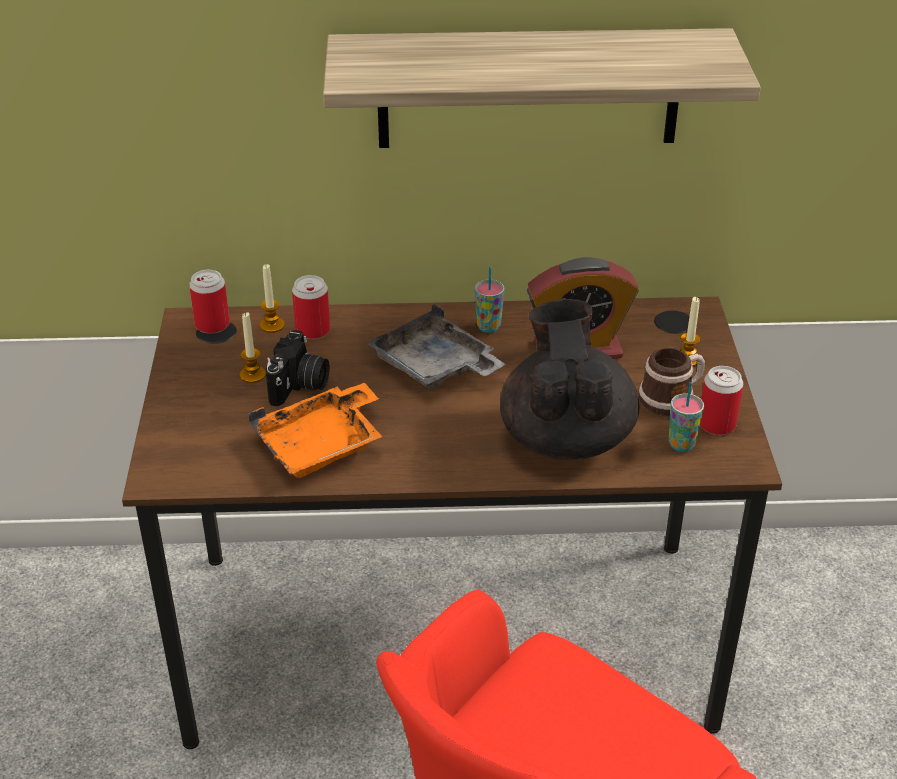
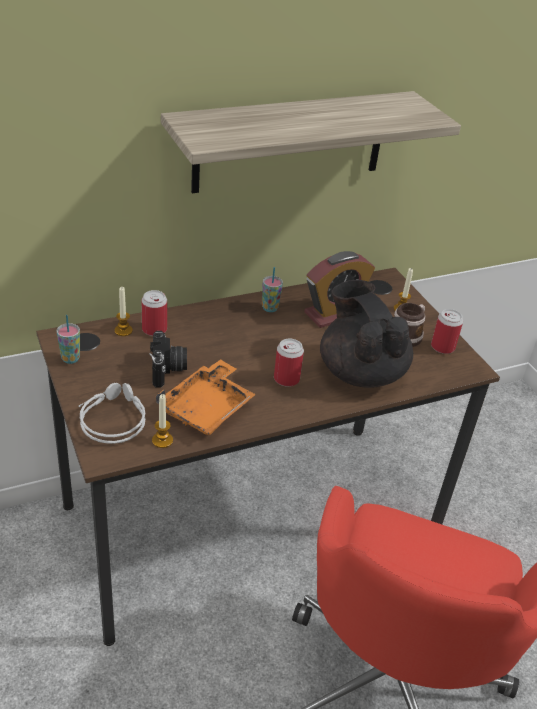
camera: 25 degrees left, 0 degrees up
can [189,270,230,333] -> can moved to [274,339,304,387]
candle [240,312,266,383] -> candle moved to [152,394,173,448]
grey tray [367,303,506,389] -> none
cup [669,382,704,452] -> cup moved to [56,315,80,364]
none -> grey headphones [78,383,145,444]

